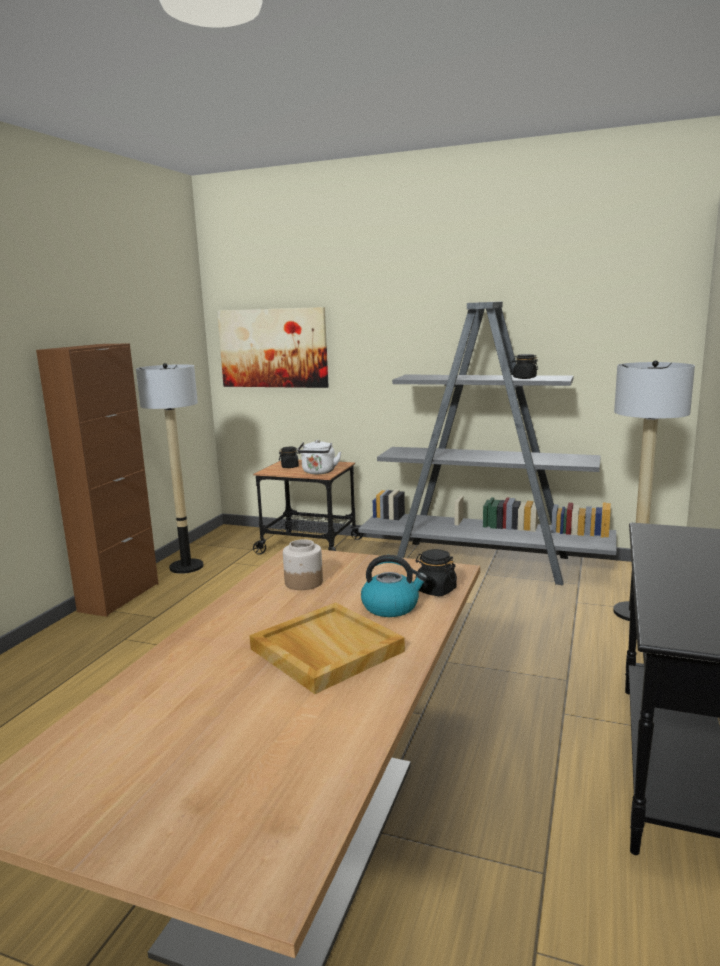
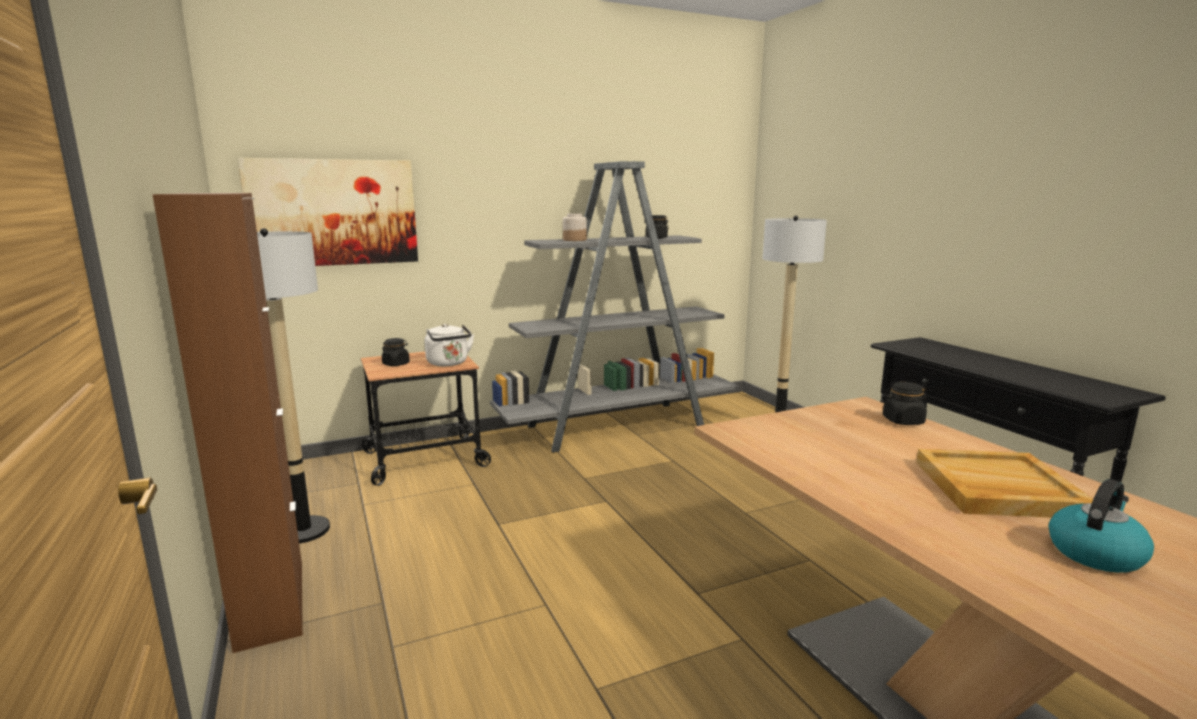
camera: 45 degrees left, 0 degrees up
jar [283,539,323,590] -> jar moved to [563,213,587,241]
kettle [361,555,427,617] -> kettle moved to [1049,479,1154,573]

